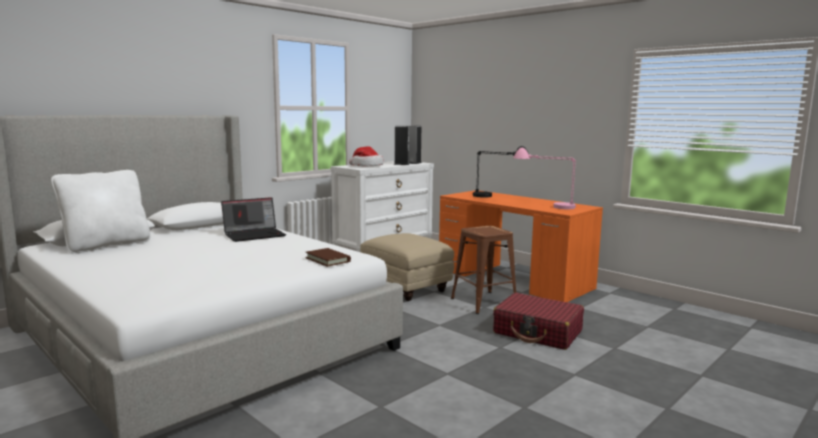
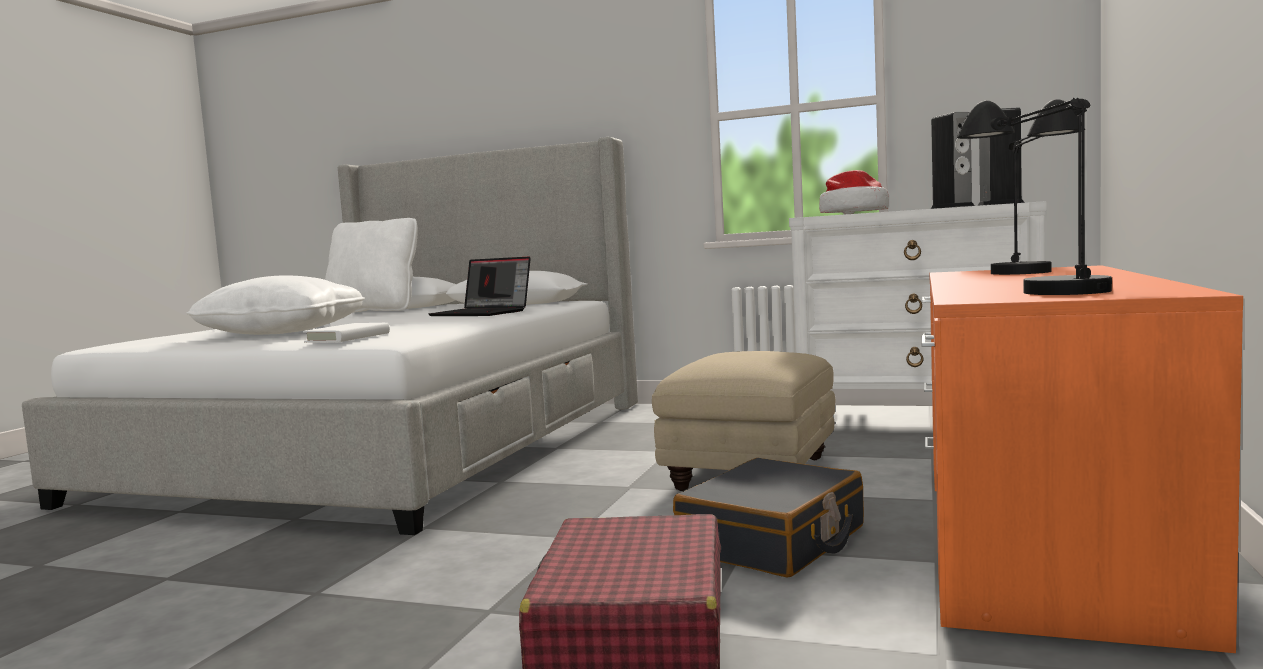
camera: 65 degrees right, 5 degrees down
brown book [305,248,351,267] -> white book [303,323,390,342]
brown stool [451,226,517,314] -> black suitcase [673,458,864,578]
pink table lamp [513,148,576,209] -> black table lamp [957,98,1112,295]
none -> white pillow [187,276,365,335]

